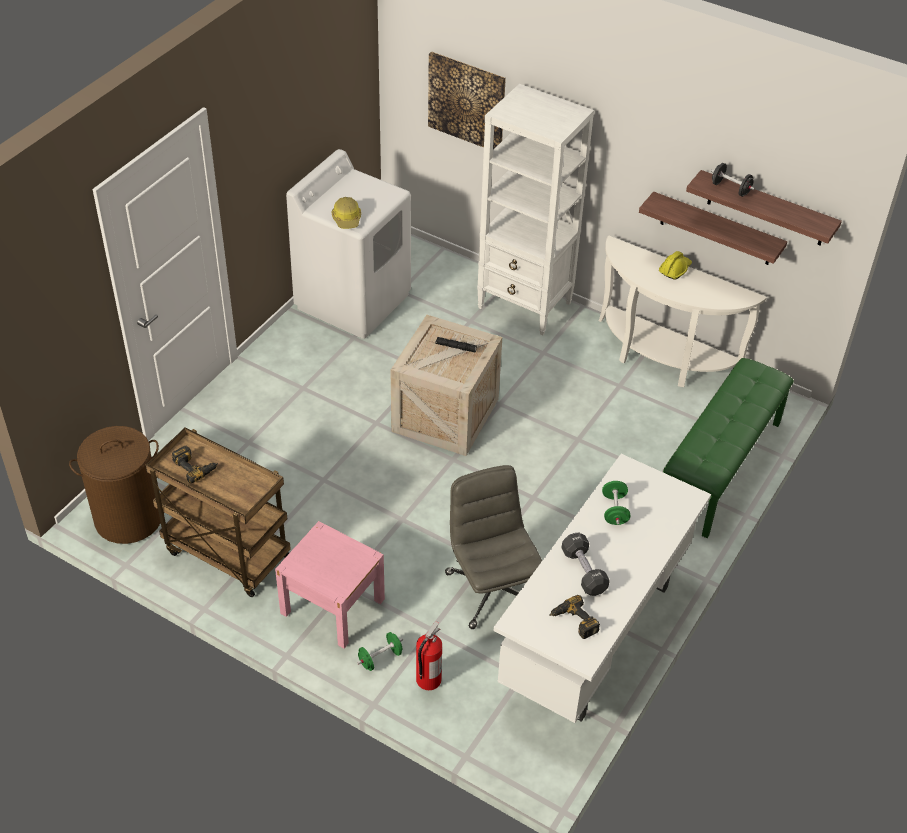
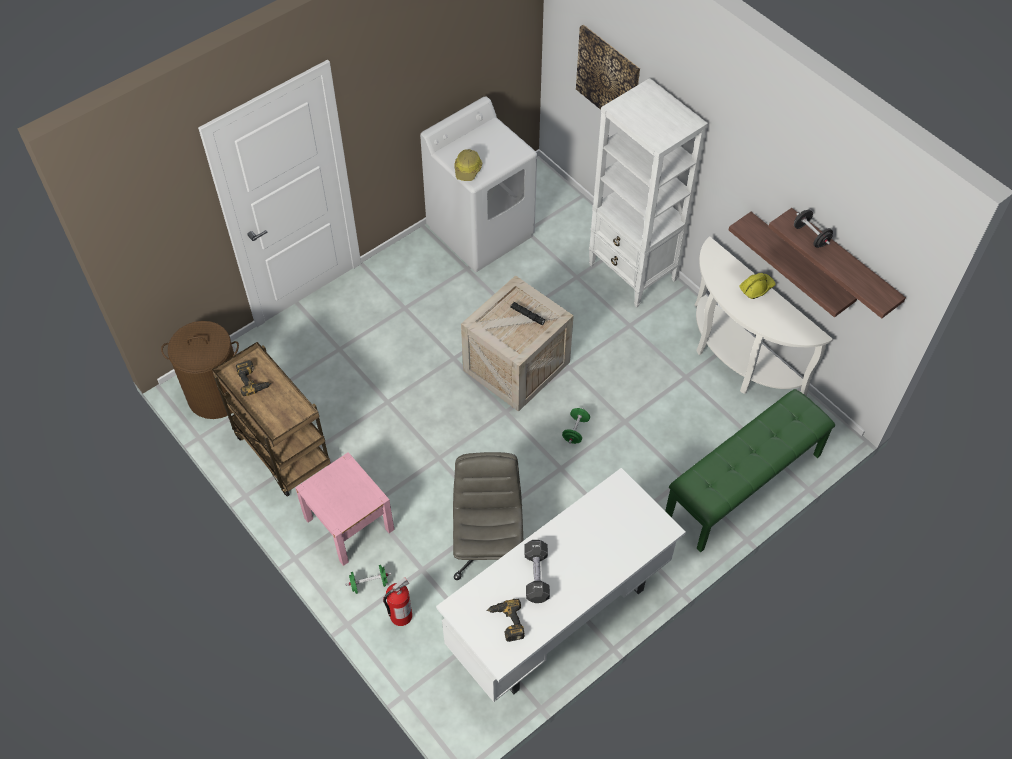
camera: 20 degrees right, 10 degrees up
green dumbbell [602,481,630,525] -> green dumbbell moved to [562,408,590,444]

